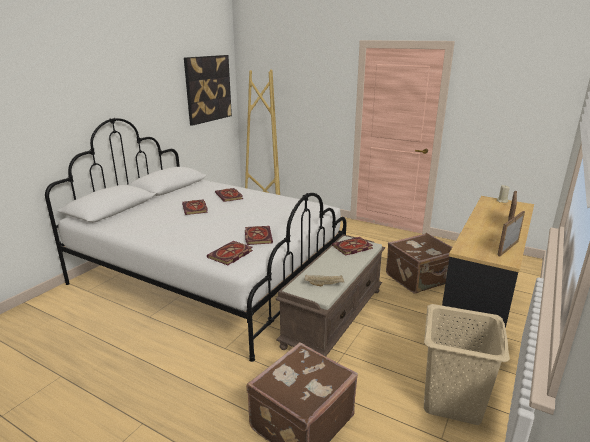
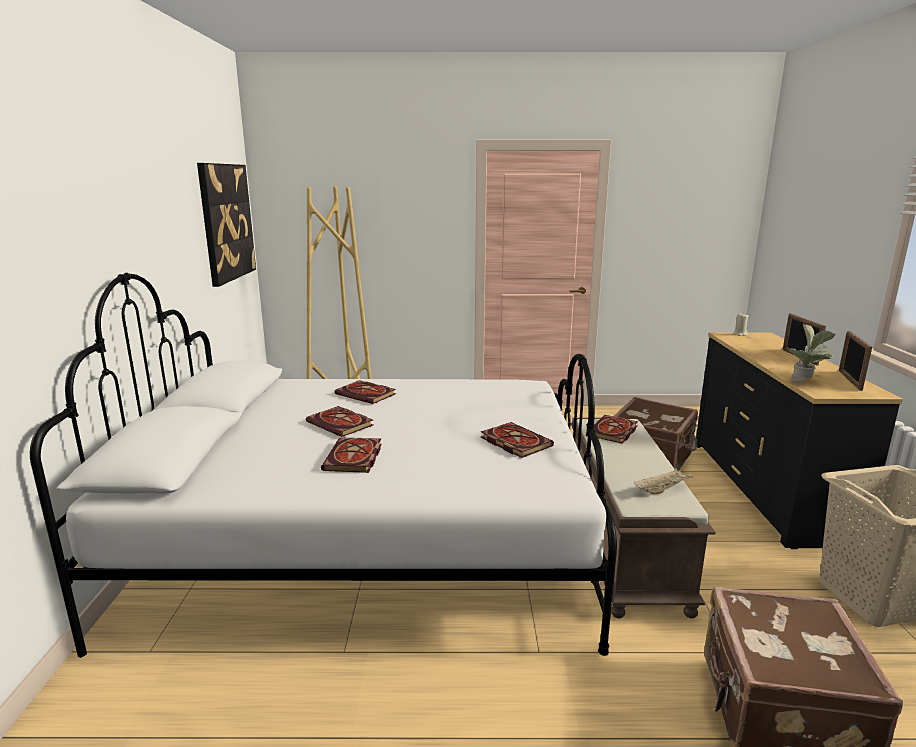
camera: 30 degrees left, 5 degrees down
book [207,241,253,265] -> book moved to [321,437,382,473]
none -> potted plant [789,324,836,382]

